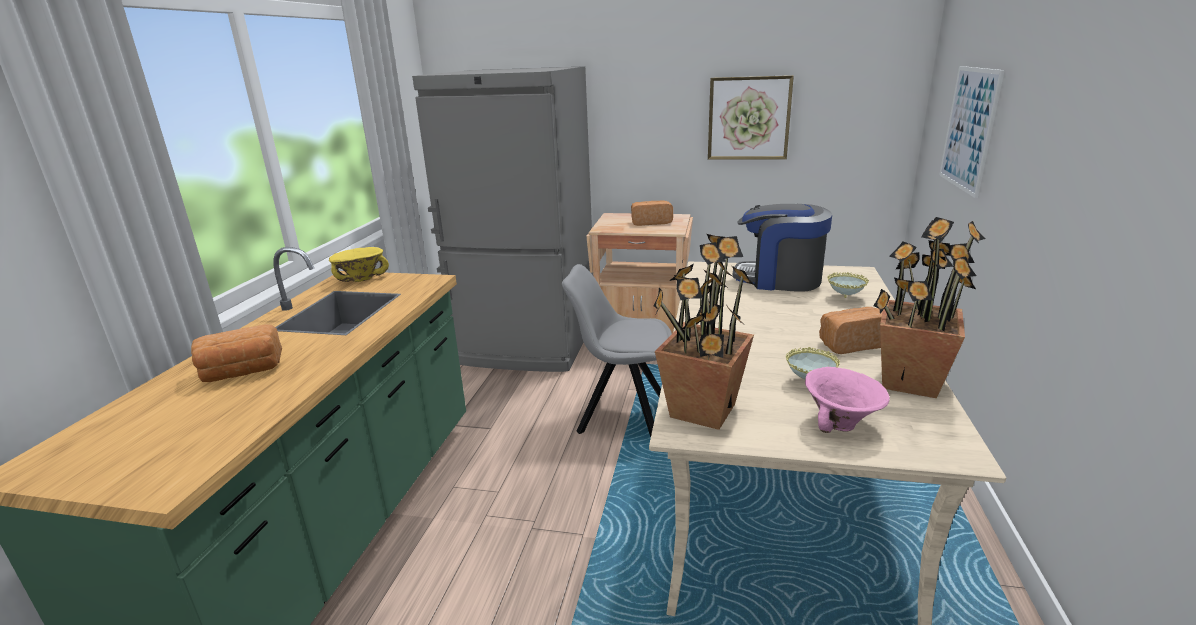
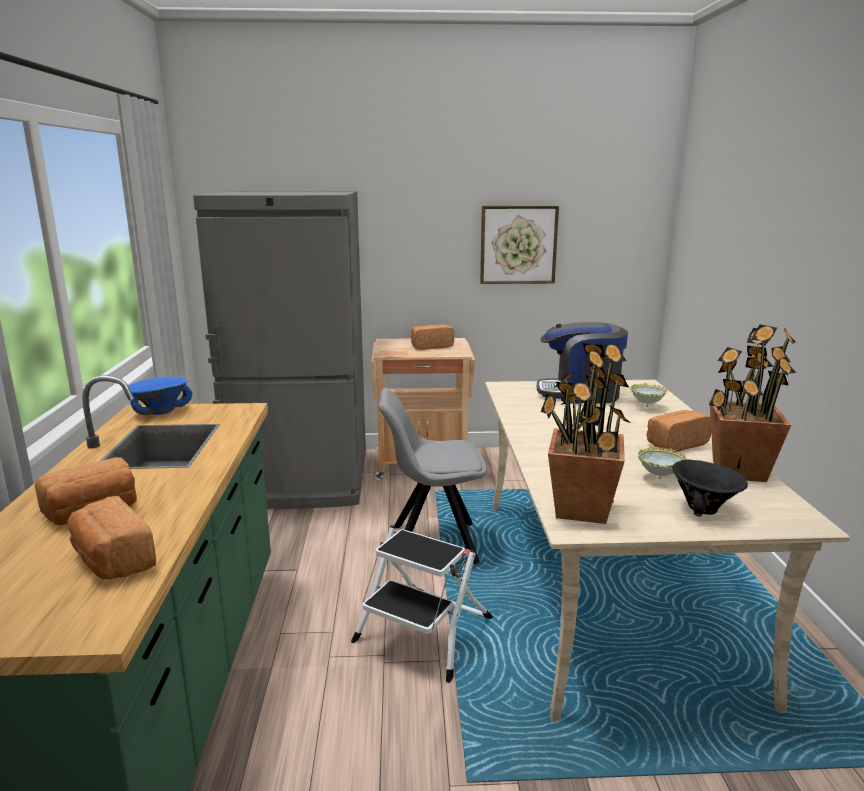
camera: 15 degrees left, 5 degrees down
yellow bowl [329,247,389,282] -> blue bowl [129,376,192,415]
pink bowl [805,367,890,433] -> black bowl [672,460,748,517]
picture [939,66,1005,198] -> none
none -> bread [67,496,156,579]
none -> step ladder [351,525,493,683]

